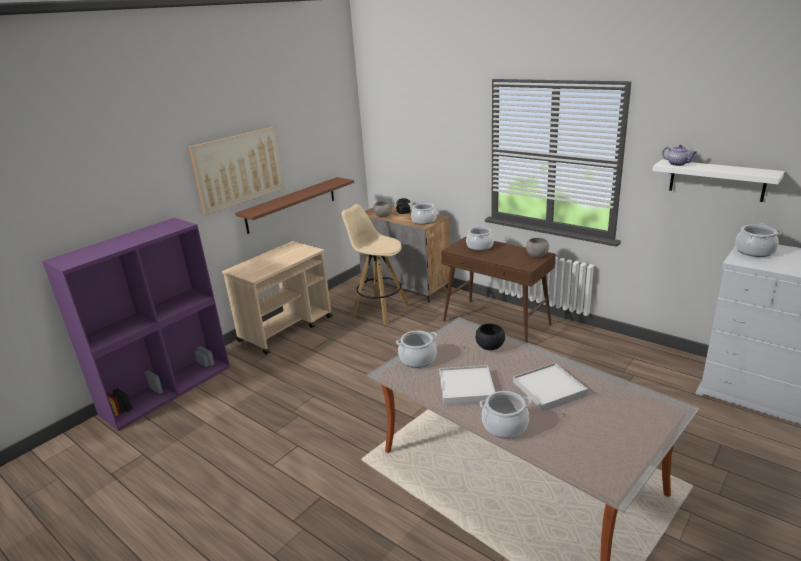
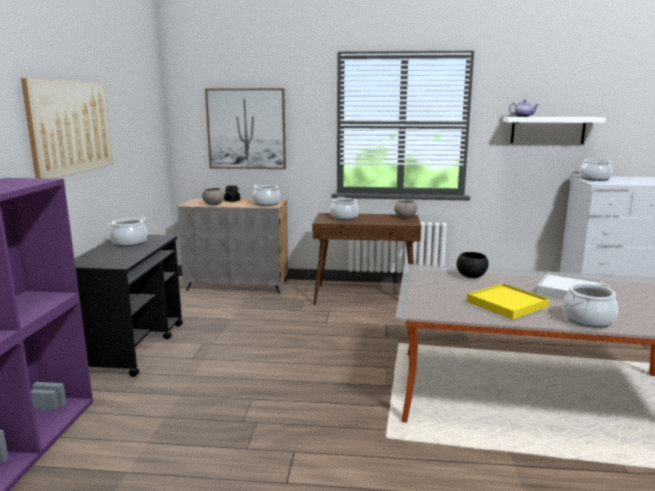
camera: 35 degrees left, 10 degrees down
beige cart [222,241,332,355] -> black cart [74,235,183,377]
brown shelf [235,177,354,234] -> none
beige stool [342,204,410,325] -> none
cooking pot [396,331,437,368] -> cooking pot moved to [109,217,148,247]
white tray [439,365,495,405] -> yellow tray [467,283,549,320]
none -> picture [205,88,286,169]

